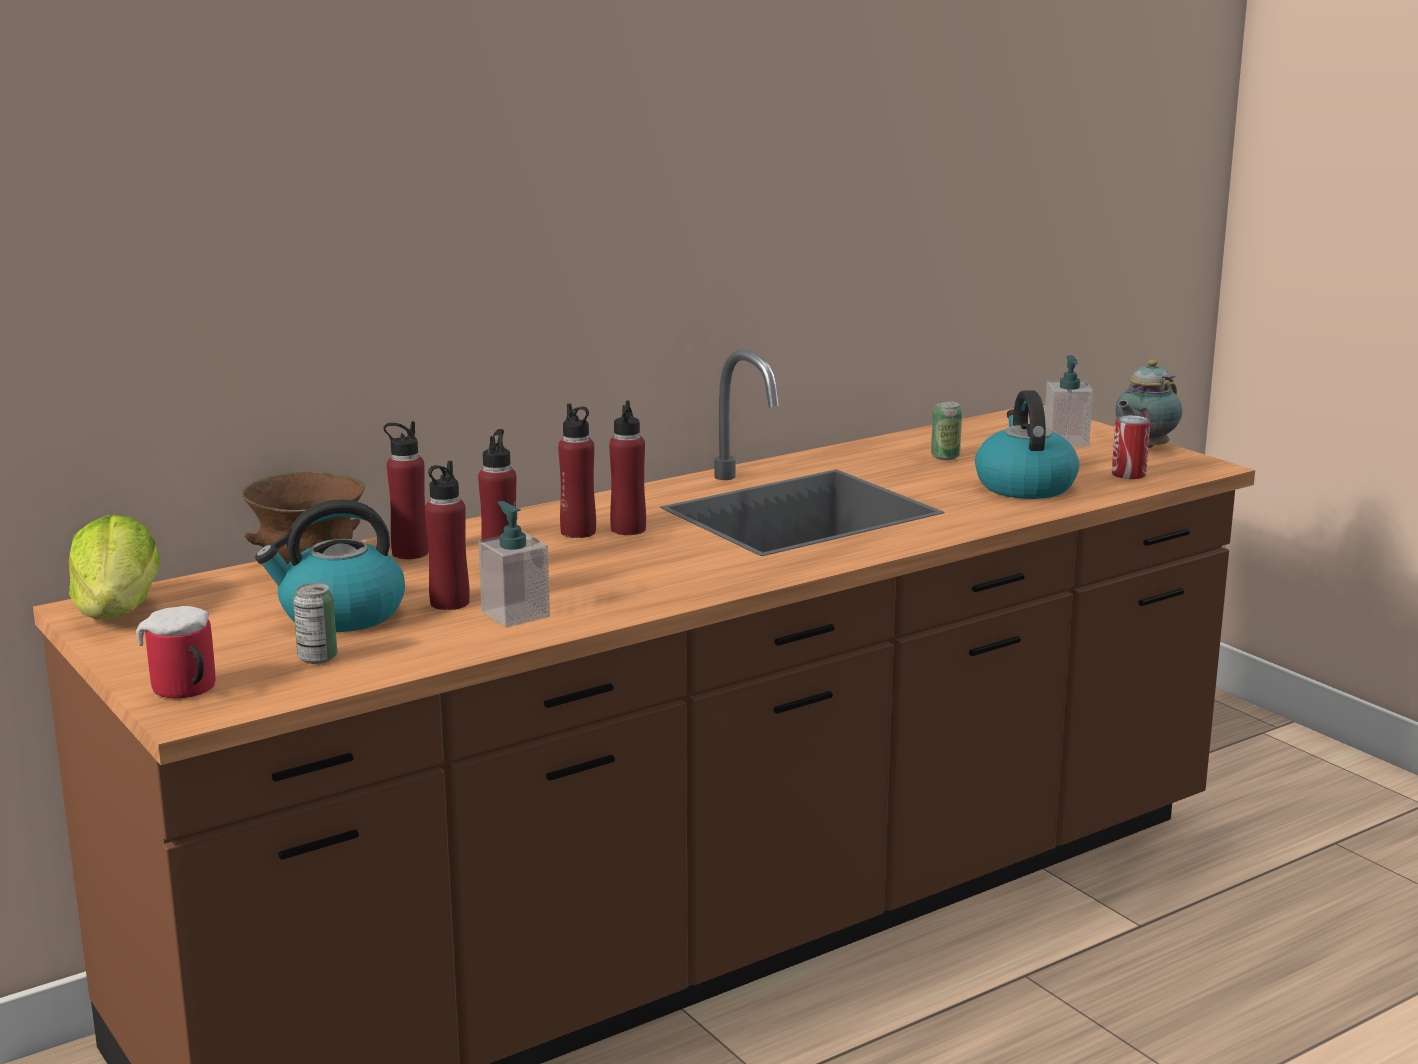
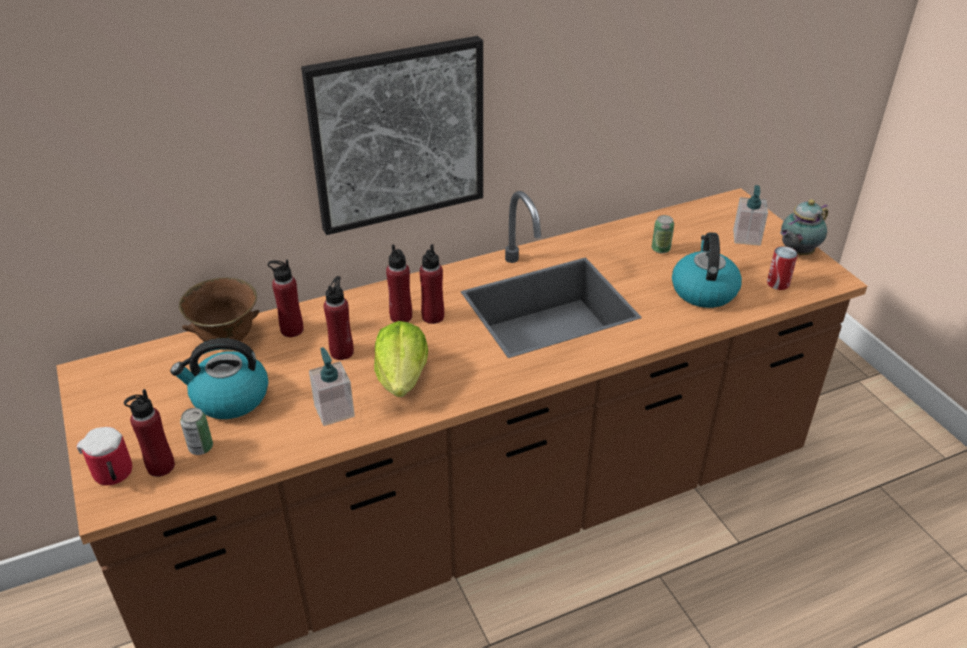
camera: 10 degrees right, 20 degrees up
lettuce [69,515,161,620] -> lettuce moved to [374,321,428,397]
red bottle [425,461,470,610] -> red bottle moved to [124,389,175,477]
none -> picture [301,36,483,235]

